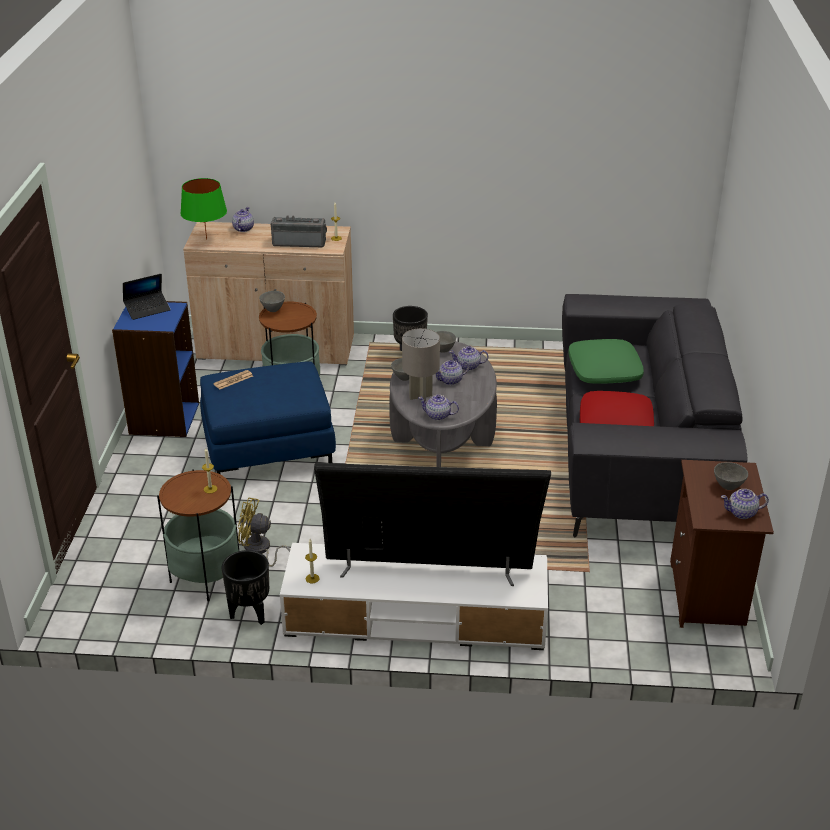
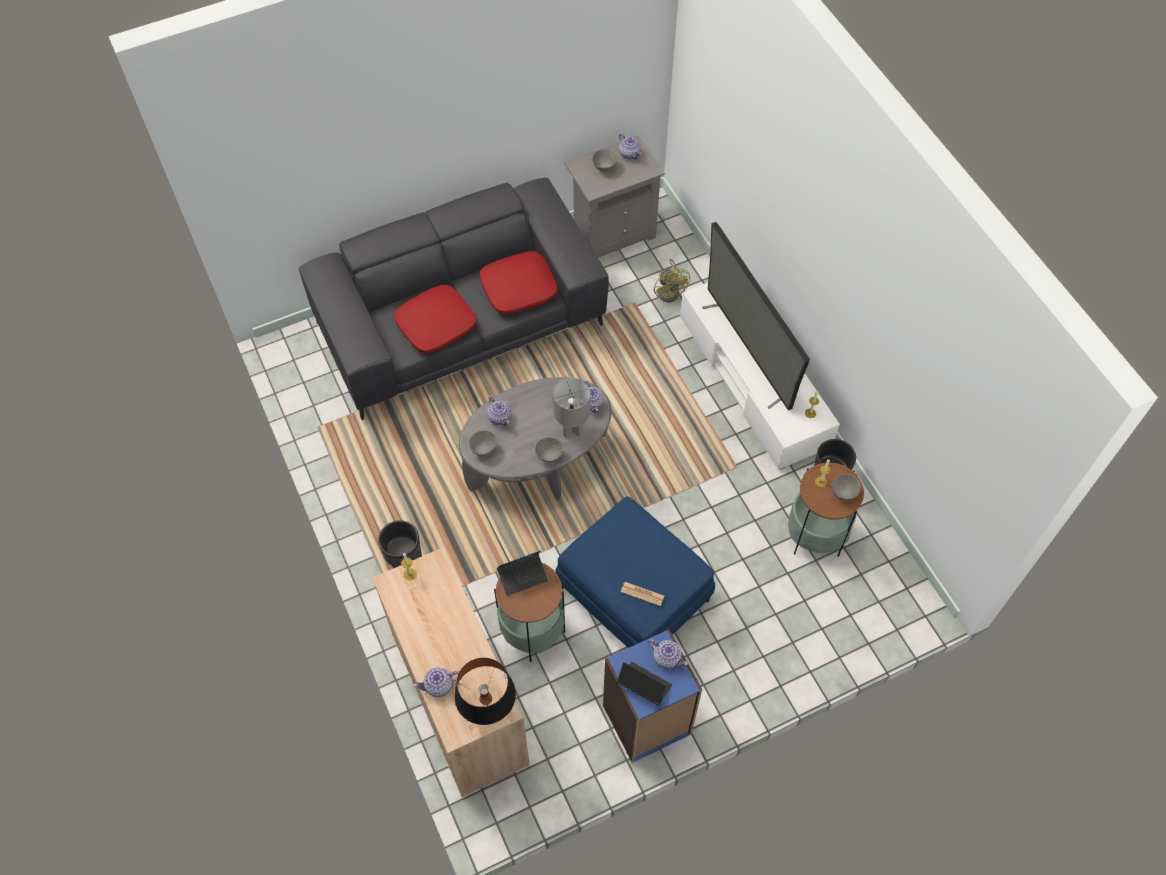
camera: 120 degrees left, 25 degrees up
green table lamp [180,178,227,240] -> black table lamp [454,658,516,725]
yellow fan [238,497,290,567] -> yellow fan moved to [654,259,690,303]
grey bowl [259,291,285,312] -> grey bowl moved to [831,474,861,500]
radio [270,215,327,247] -> none
teapot [436,360,469,385] -> teapot moved to [648,639,688,669]
green pillow [568,339,644,384] -> red pillow [394,285,476,353]
brown nightstand [670,460,774,628] -> grey nightstand [564,135,665,257]
none -> laptop [497,550,548,596]

